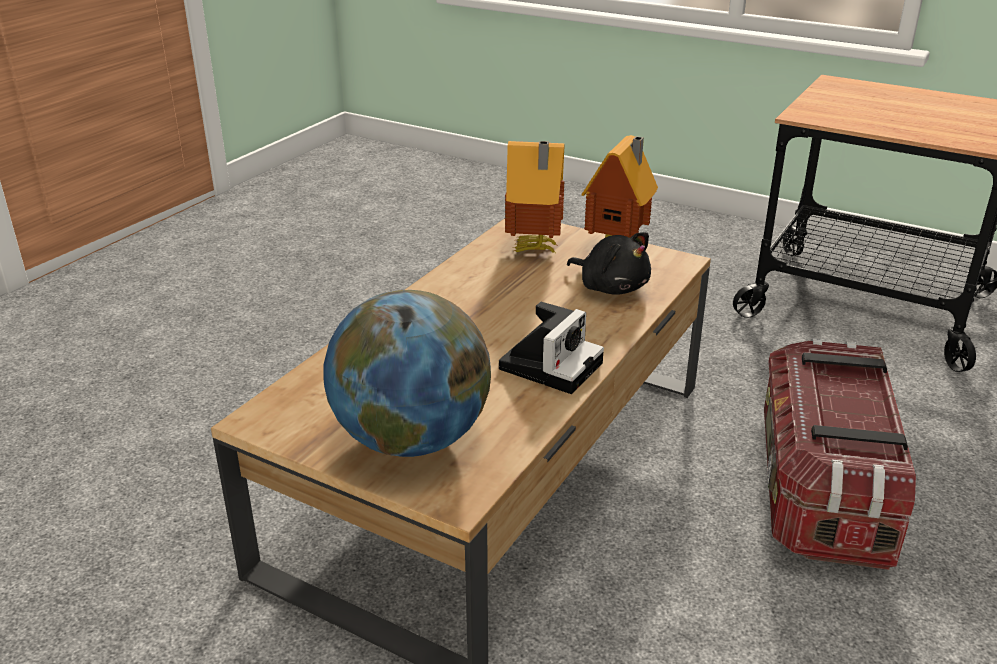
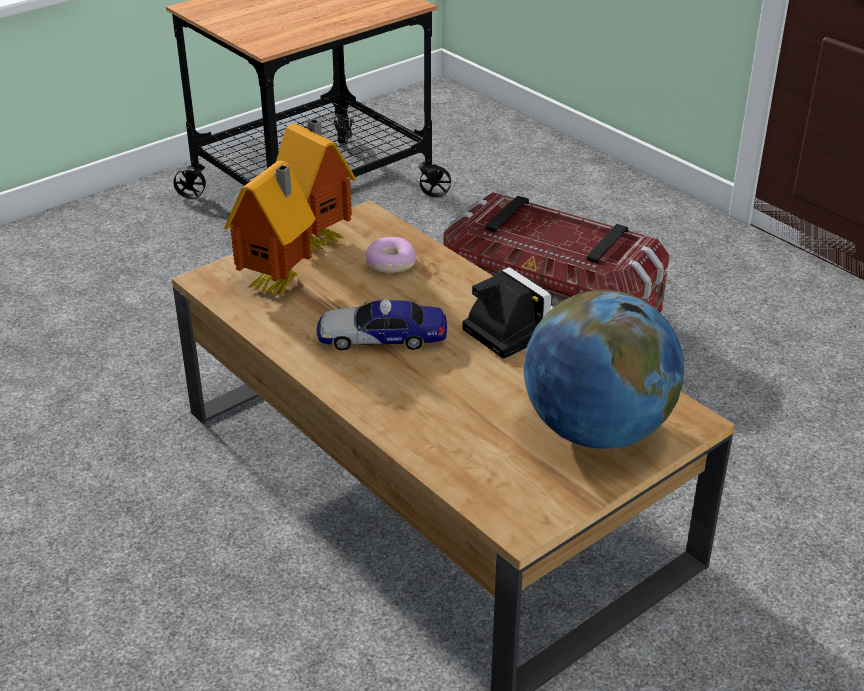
camera: 70 degrees left, 5 degrees up
black plush toy [567,232,651,295] -> donut [366,237,416,273]
none -> toy car [317,299,447,350]

